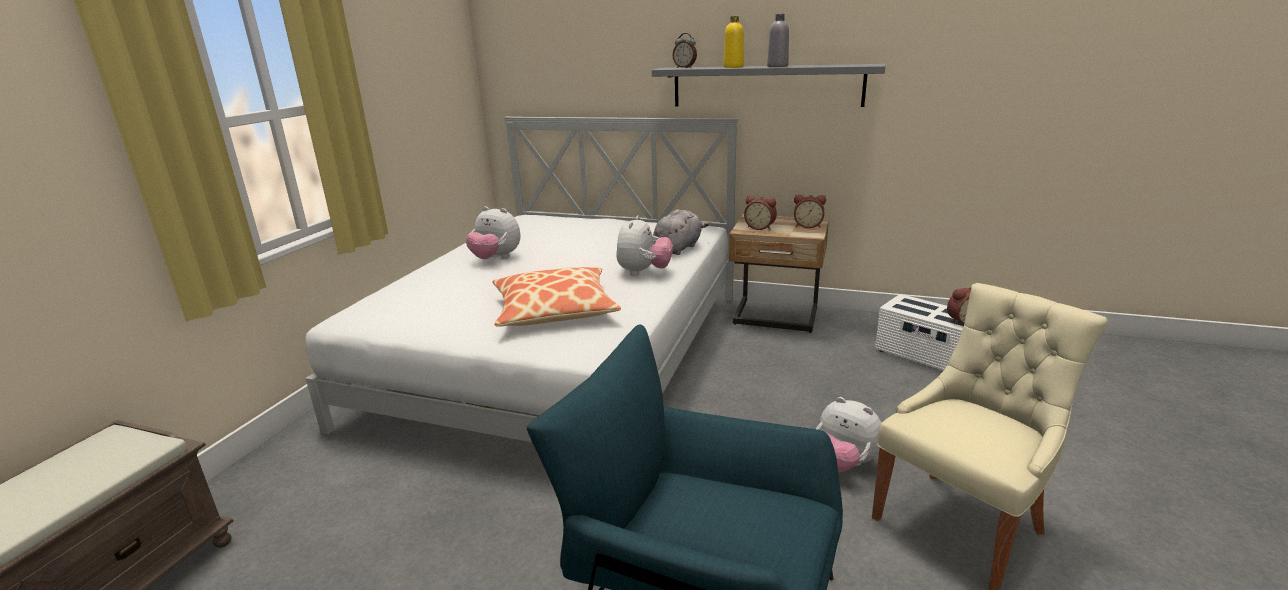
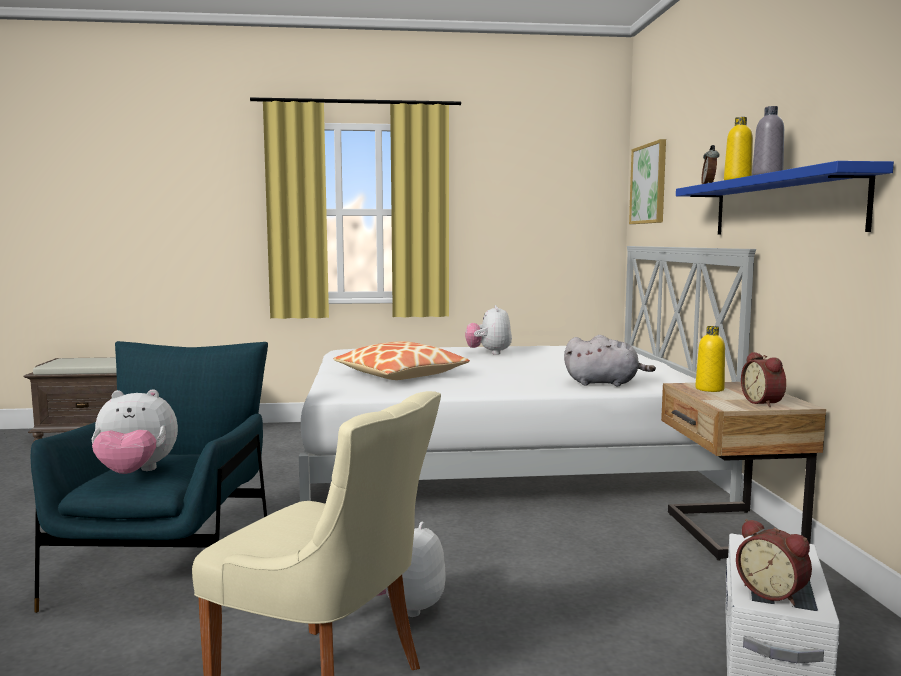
camera: 65 degrees right, 15 degrees down
plush toy [616,215,673,276] -> plush toy moved to [92,389,178,474]
grey shelf [652,64,885,107] -> blue shelf [676,161,894,234]
alarm clock [744,196,777,230] -> yellow bottle [695,326,725,392]
none -> picture [629,139,666,224]

